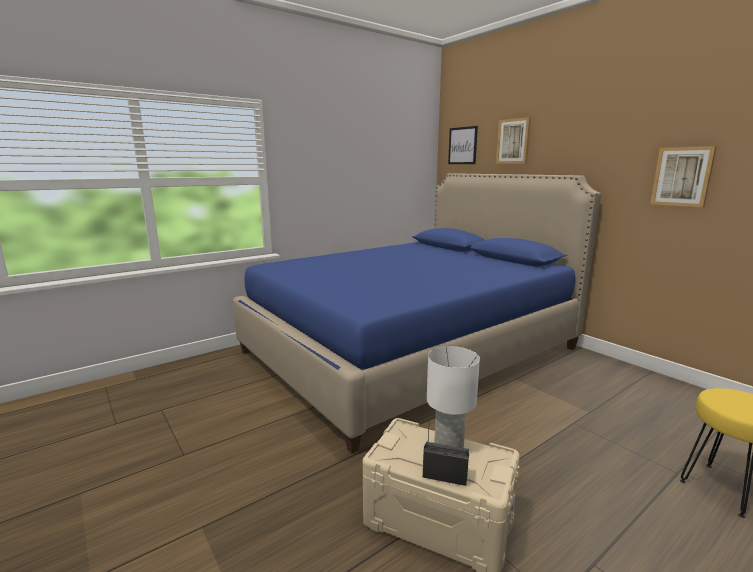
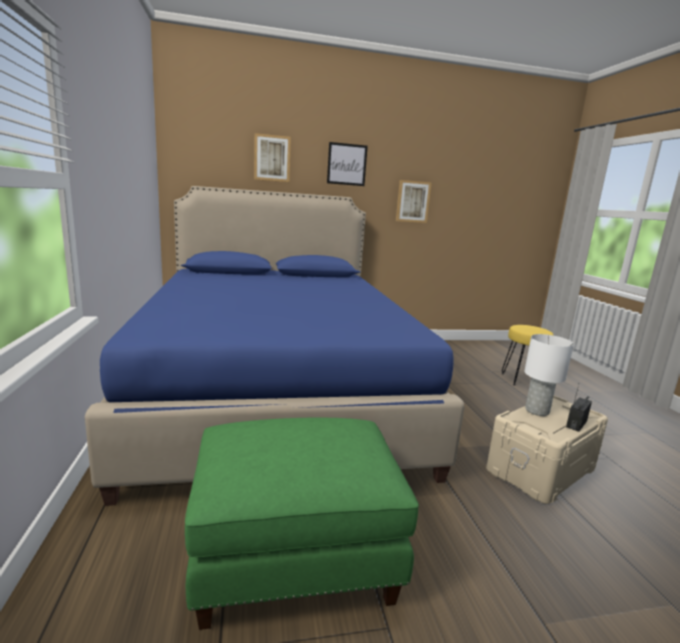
camera: 65 degrees left, 0 degrees up
picture [448,126,478,164] -> picture moved to [327,142,368,186]
none -> green ottoman [185,418,419,630]

